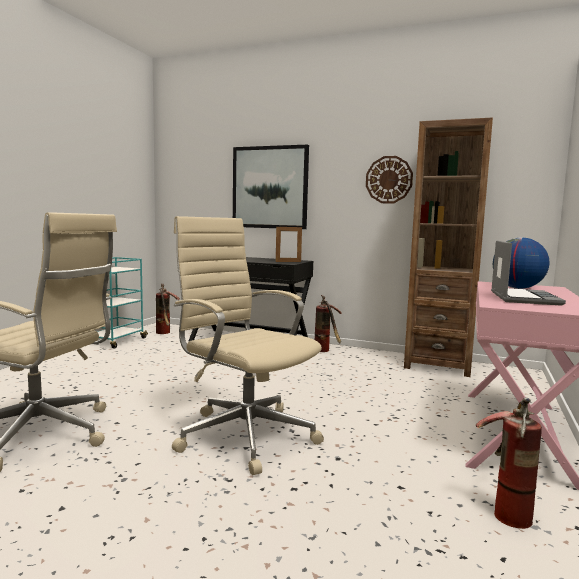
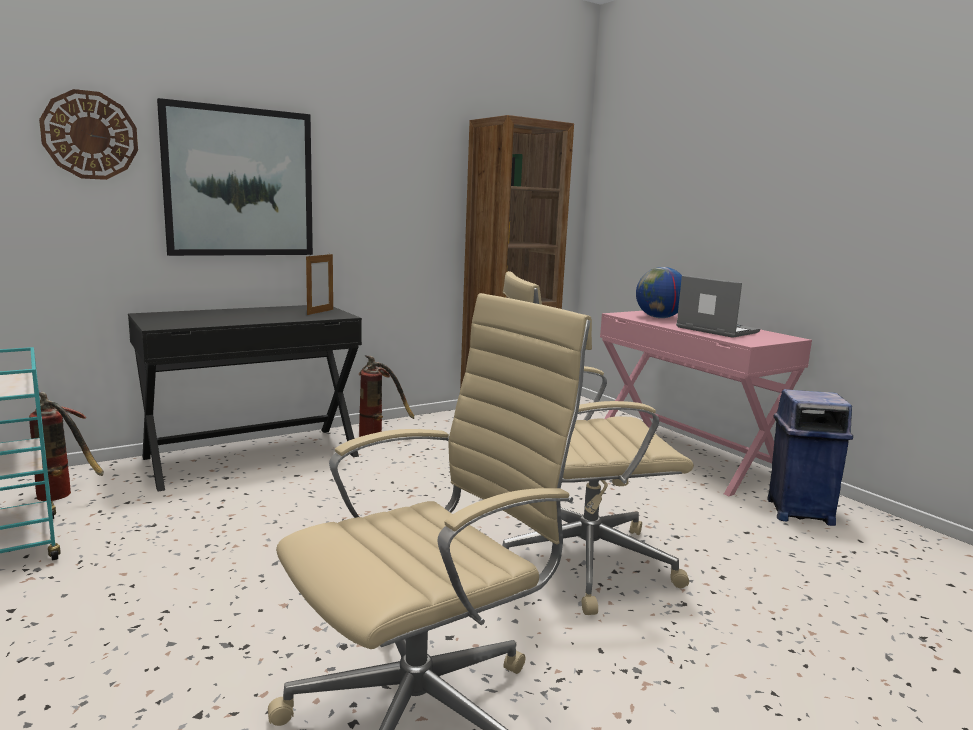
camera: 55 degrees left, 5 degrees up
wall clock [366,156,413,203] -> wall clock moved to [39,89,138,180]
fire extinguisher [475,397,542,529] -> blue trash can [767,389,853,526]

